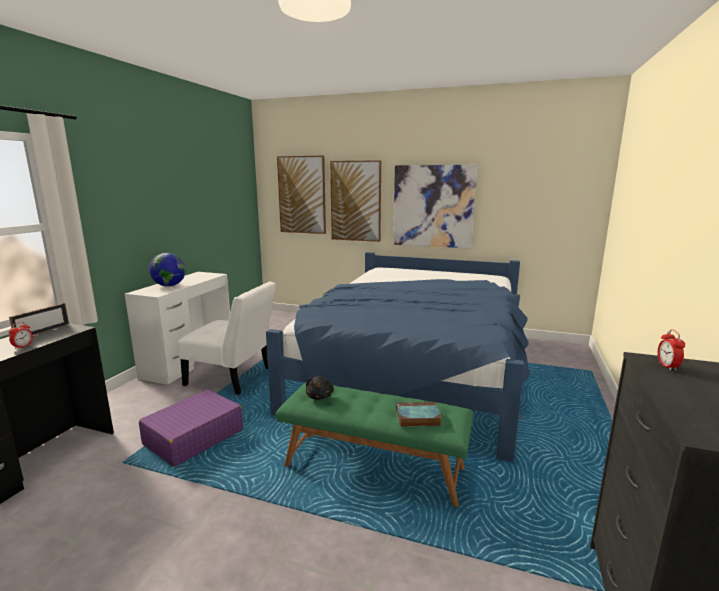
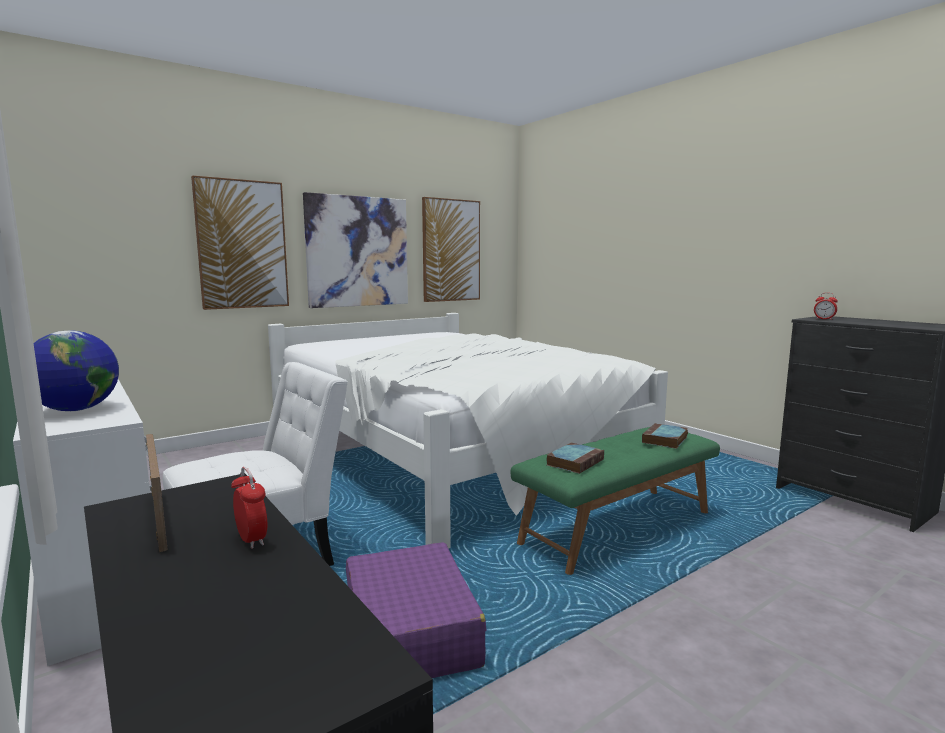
camera: 55 degrees left, 5 degrees down
blue bed [266,252,530,462] -> white bed [268,313,668,549]
picture [277,156,326,234] -> picture moved to [422,197,480,302]
black plush toy [306,376,334,400] -> book [546,443,604,474]

